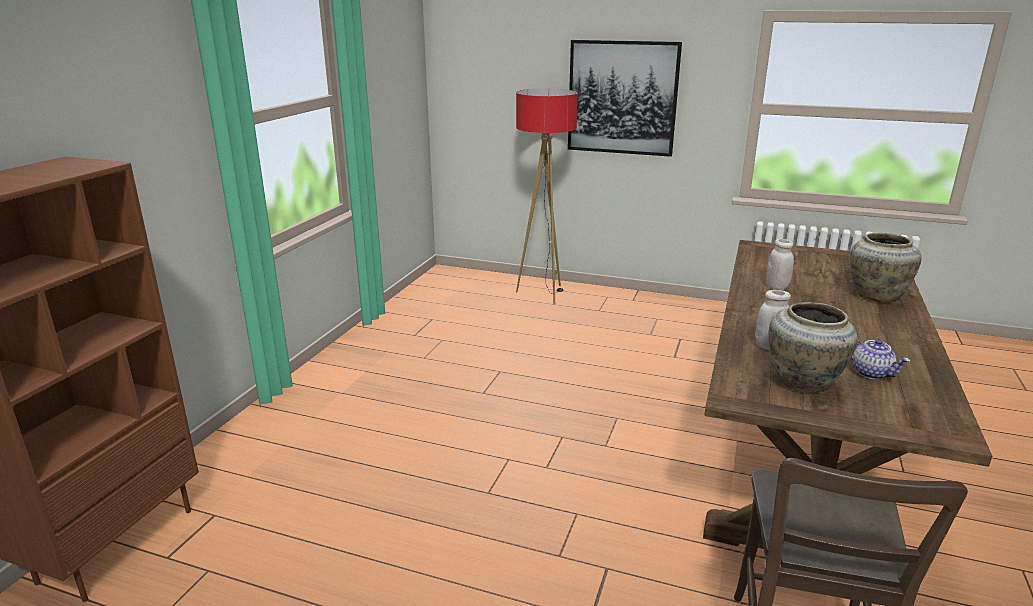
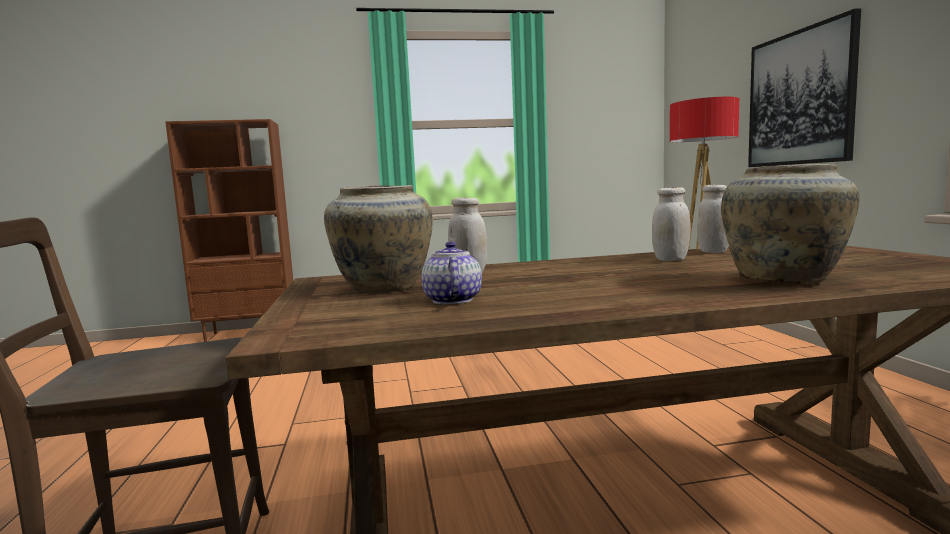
camera: 60 degrees right, 15 degrees down
teapot [851,339,910,380] -> teapot turned 150 degrees clockwise [421,242,482,305]
none -> white jar [697,184,729,253]

